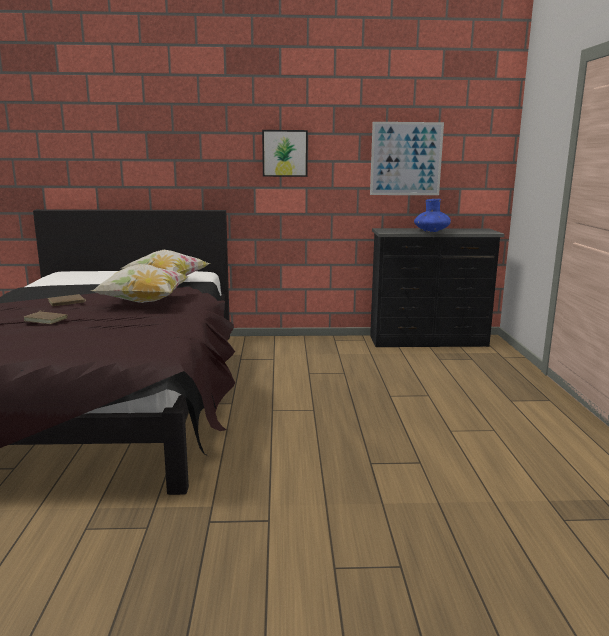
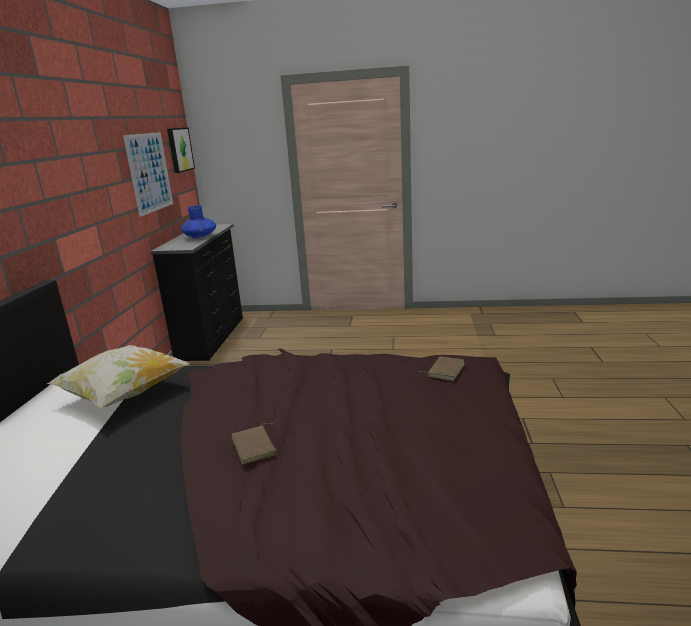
camera: 80 degrees left, 5 degrees up
brown book [24,310,68,324] -> brown book moved to [419,356,464,381]
pillow [92,264,189,303] -> none
picture [262,130,308,177] -> picture moved to [167,127,195,173]

